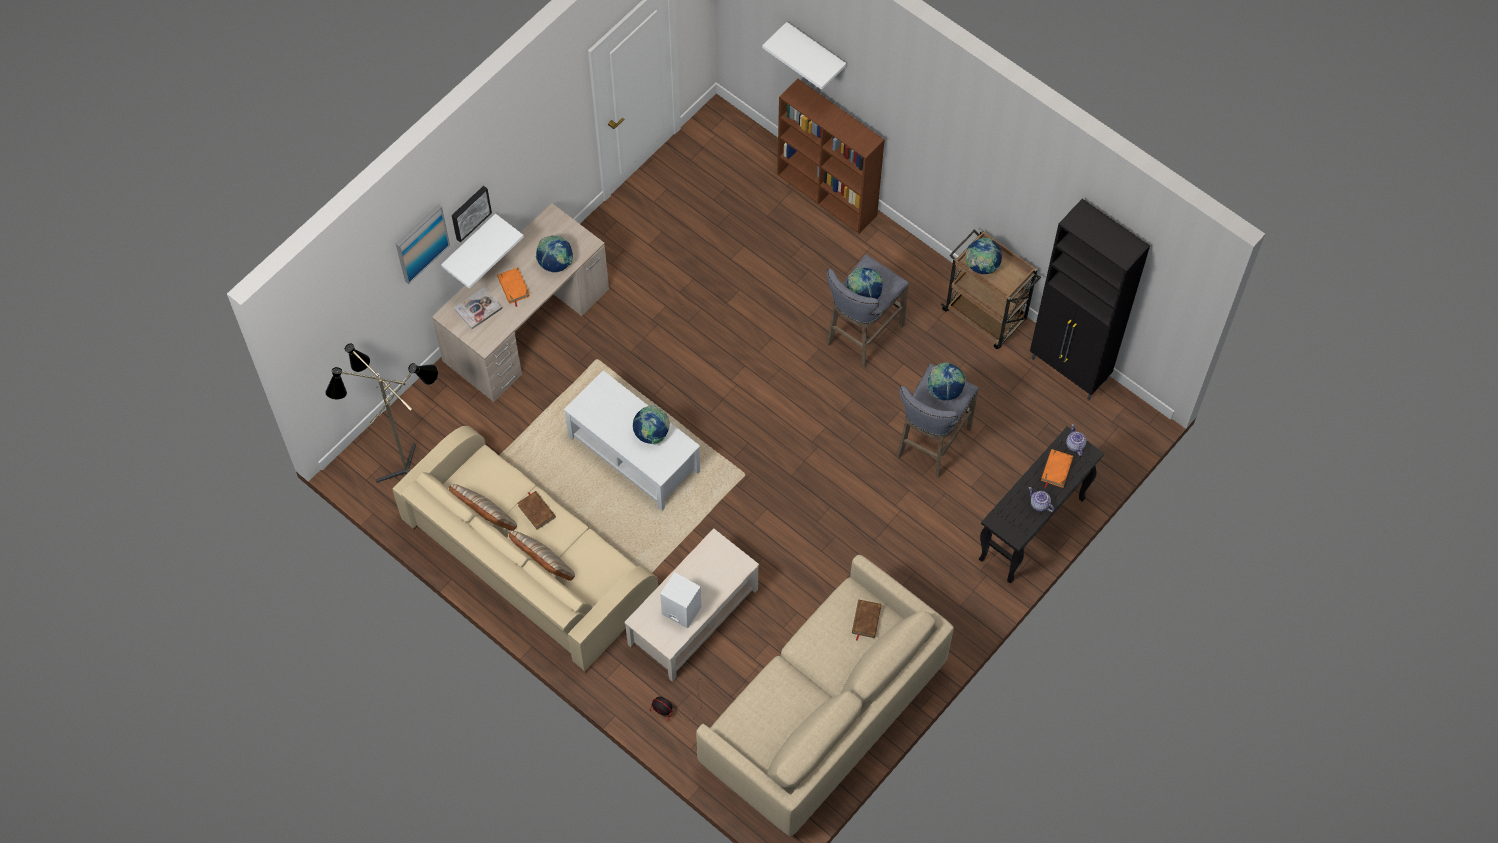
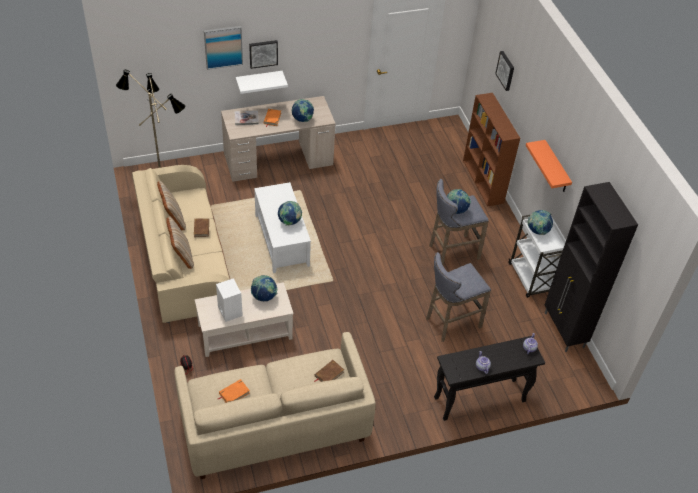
camera: 30 degrees right, 15 degrees down
white shelf [762,22,846,90] -> picture [495,51,514,91]
globe [928,362,966,401] -> globe moved to [251,275,277,301]
brown cart [941,229,1041,349] -> white cart [509,213,566,298]
orange book [1041,449,1073,488] -> orange book moved to [218,379,250,403]
none -> orange shelf [526,140,572,192]

